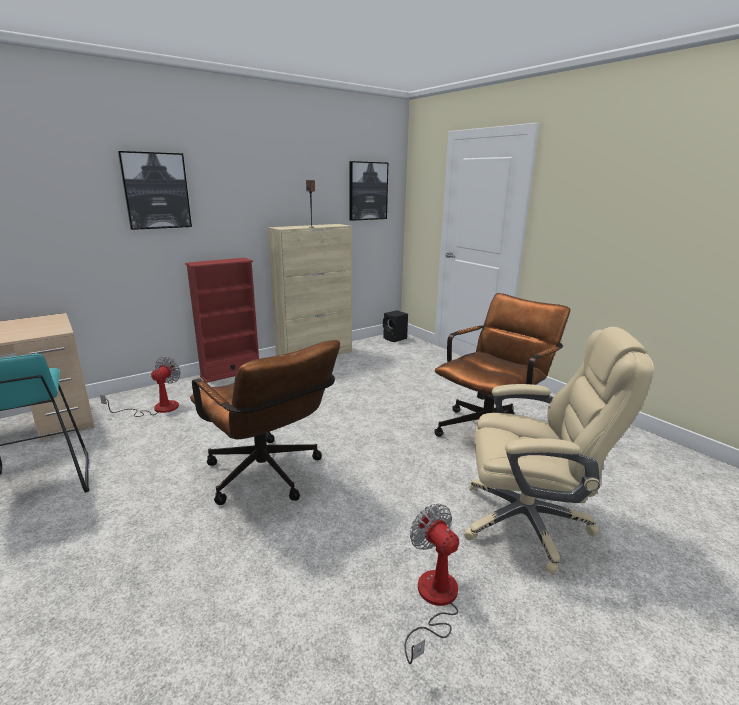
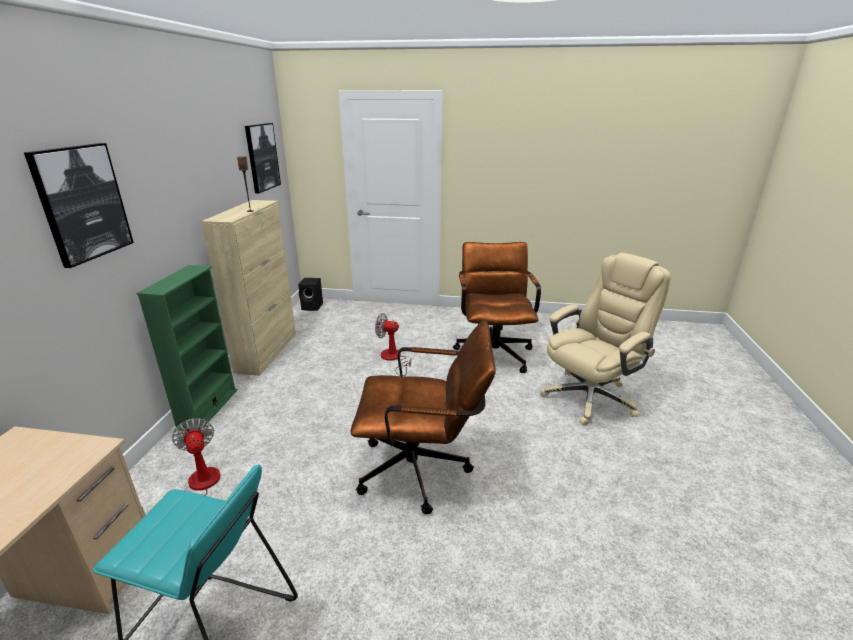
camera: 45 degrees left, 5 degrees up
red bookcase [185,258,259,383] -> green bookcase [136,265,237,430]
fan [405,504,459,664] -> fan moved to [375,313,411,376]

